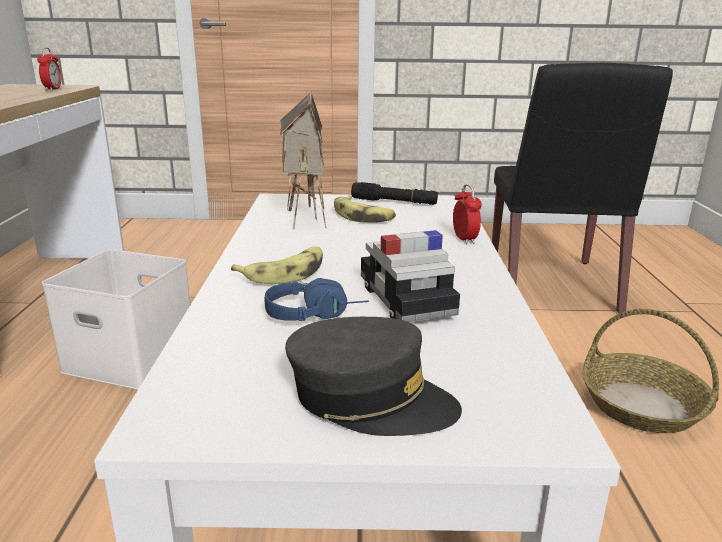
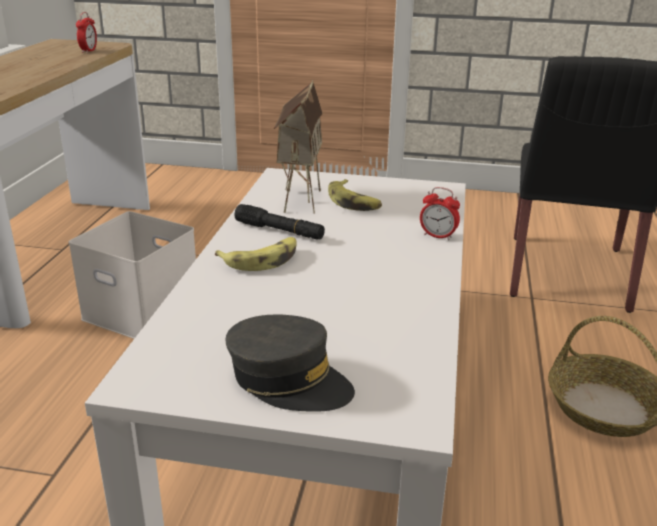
camera: 10 degrees right, 5 degrees up
blue headphones [265,278,369,321] -> none
black flashlight [351,182,438,205] -> black flashlight moved to [234,204,325,240]
toy car [361,230,460,322] -> none
alarm clock [453,184,481,244] -> alarm clock turned 120 degrees clockwise [420,187,460,240]

